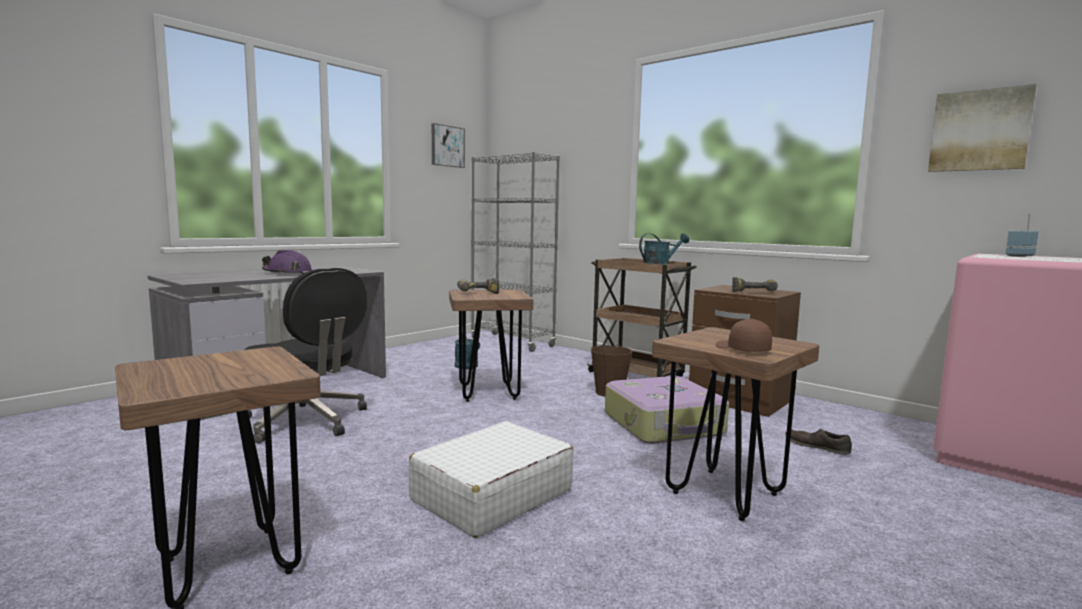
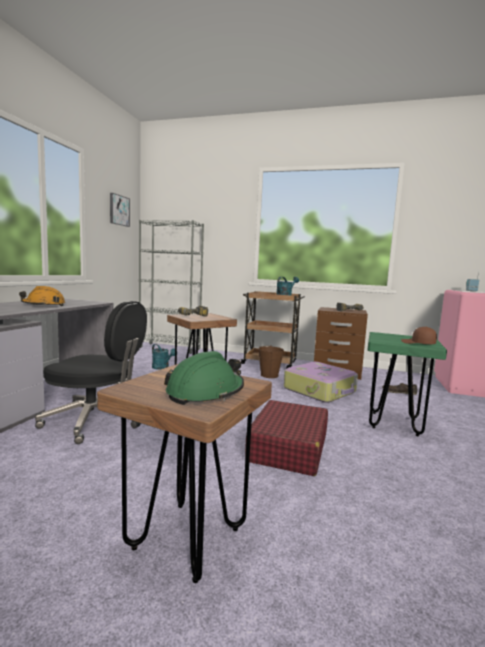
camera: 25 degrees left, 0 degrees up
purple hard hat [262,250,312,274] -> orange hard hat [19,286,65,306]
white suitcase [409,421,574,538] -> red suitcase [245,400,328,476]
brown stool [652,327,819,521] -> green stool [368,332,447,436]
picture [928,84,1037,172] -> none
none -> green hard hat [164,351,244,405]

